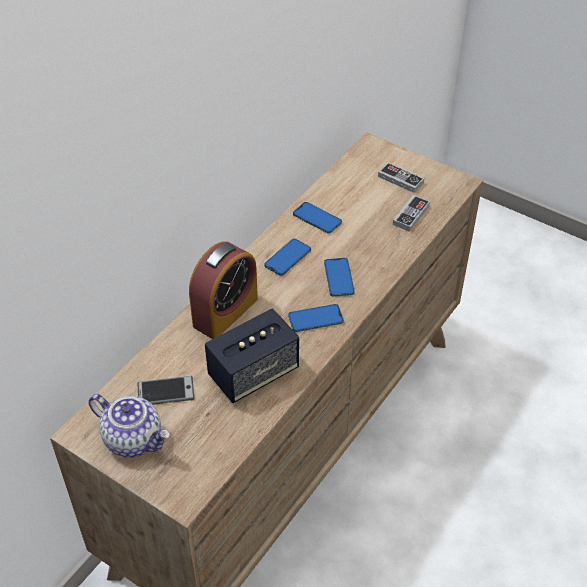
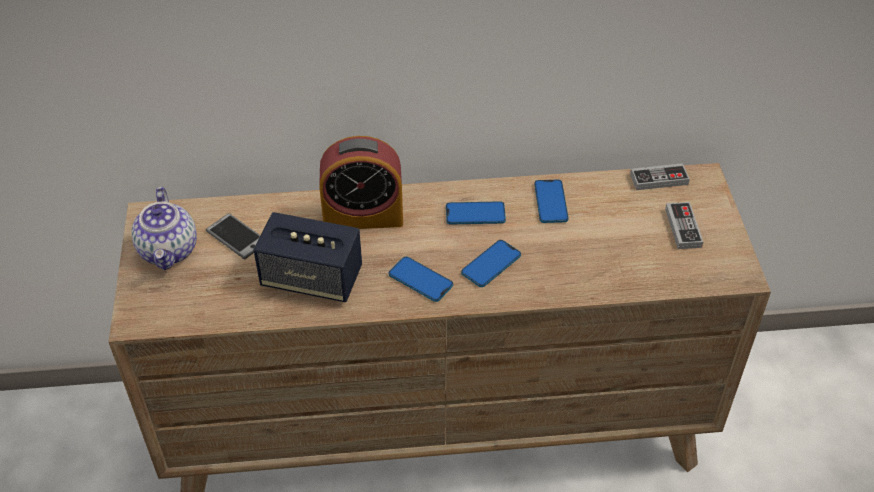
camera: 50 degrees right, 0 degrees up
game controller [393,195,430,232] -> game controller moved to [630,163,690,190]

